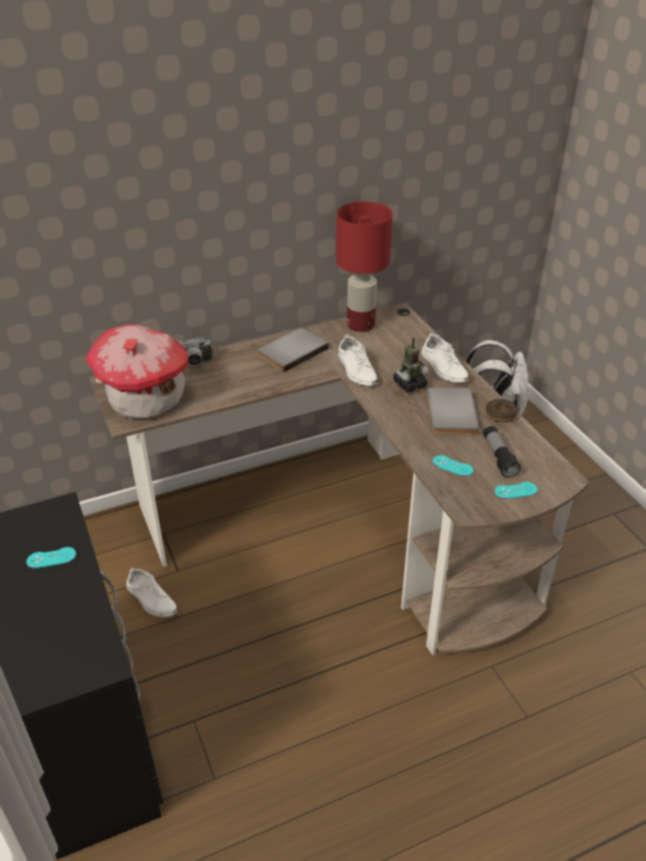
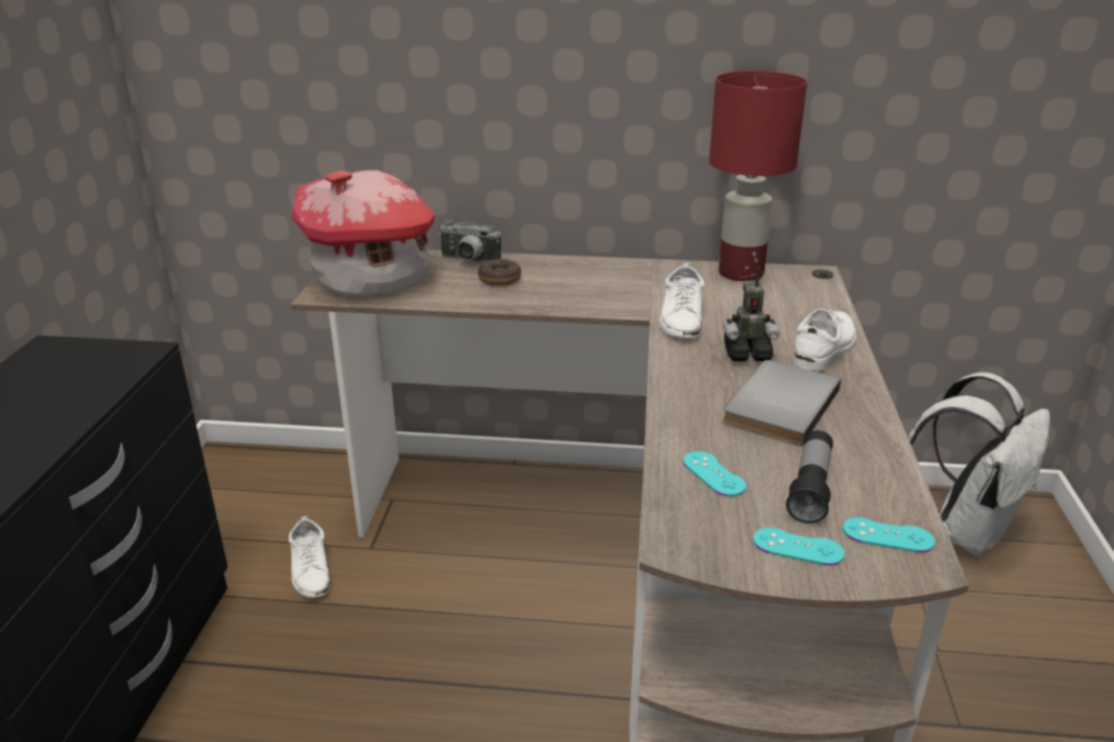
camera: 30 degrees right, 10 degrees down
turquoise game controller [26,547,76,569] -> turquoise game controller moved to [843,517,935,553]
grey book [257,328,329,372] -> none
white shoe [421,333,469,383] -> white shoe turned 150 degrees counterclockwise [794,309,856,371]
donut [486,399,518,422] -> donut moved to [478,259,521,286]

